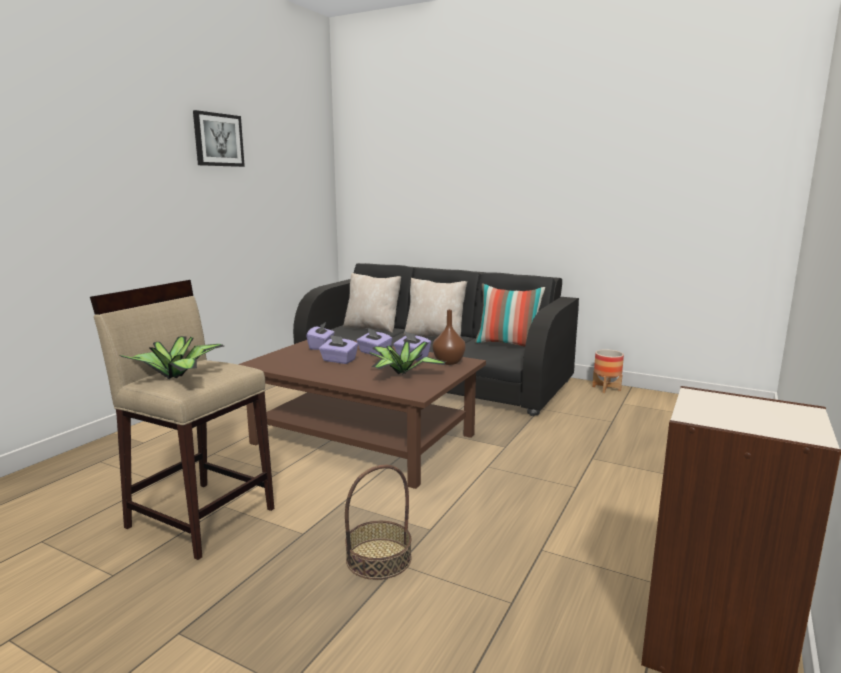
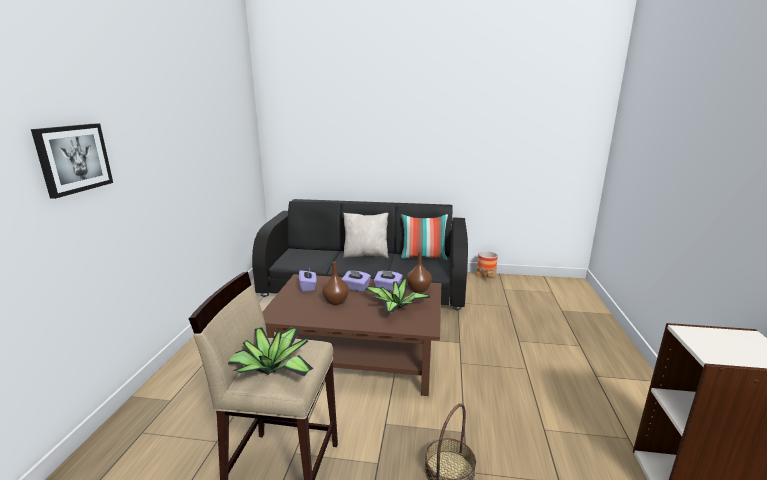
camera: 20 degrees left, 5 degrees up
picture [193,110,245,167] -> picture moved to [31,123,113,199]
purple tissue box [319,335,358,364] -> brown vase [322,262,349,305]
beige pillow [343,273,401,333] -> none

